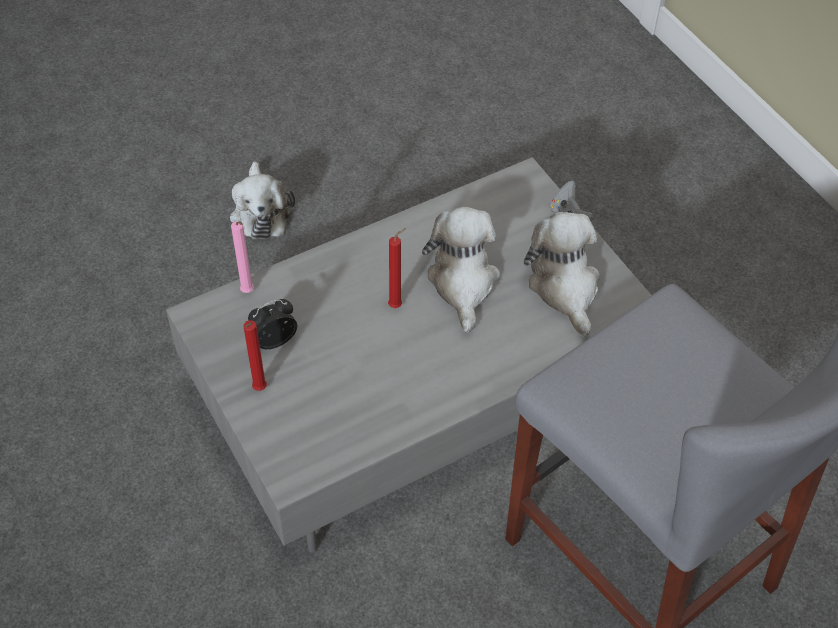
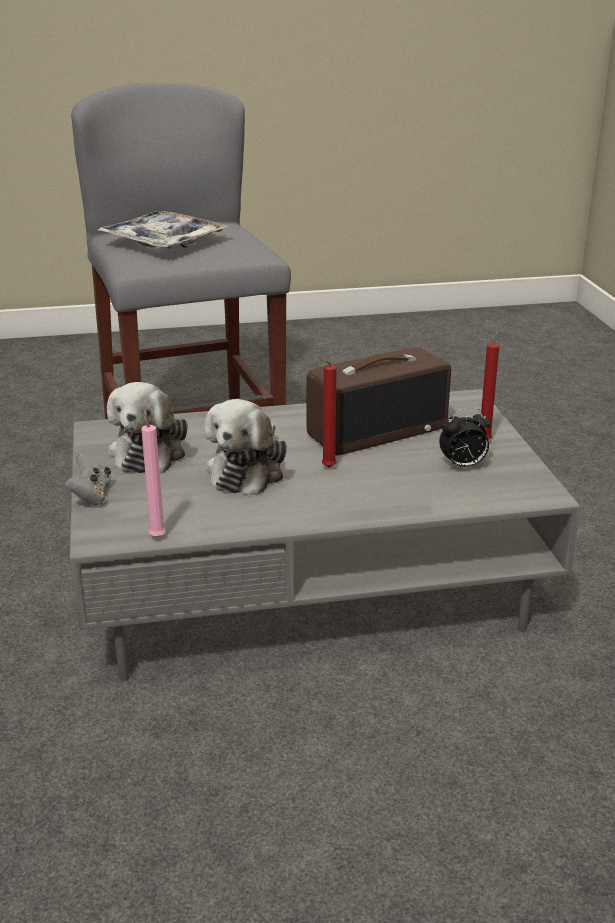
camera: 160 degrees left, 25 degrees down
plush toy [230,161,295,240] -> none
pink candle [231,221,254,293] -> pink candle moved to [141,409,166,538]
none -> tray [98,211,228,249]
none -> radio [307,347,451,455]

